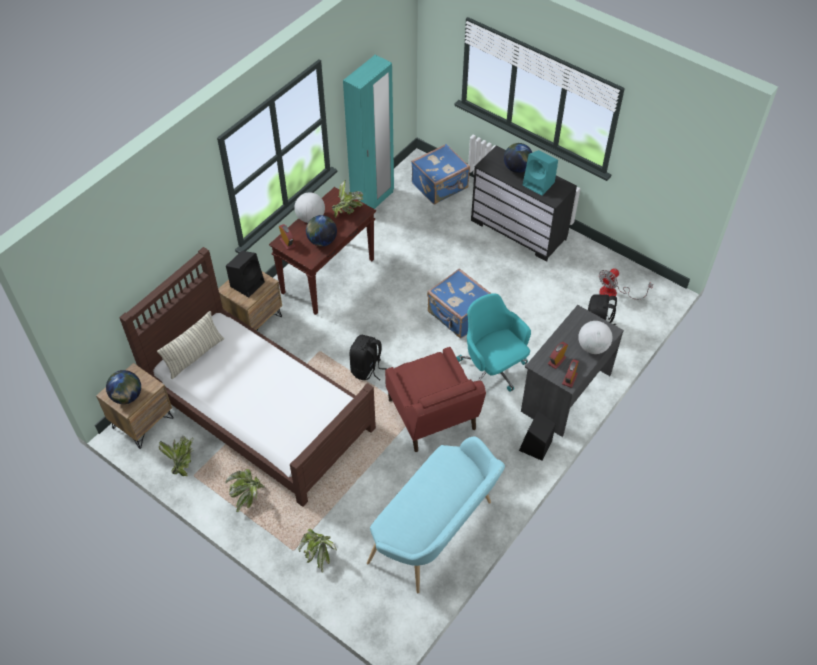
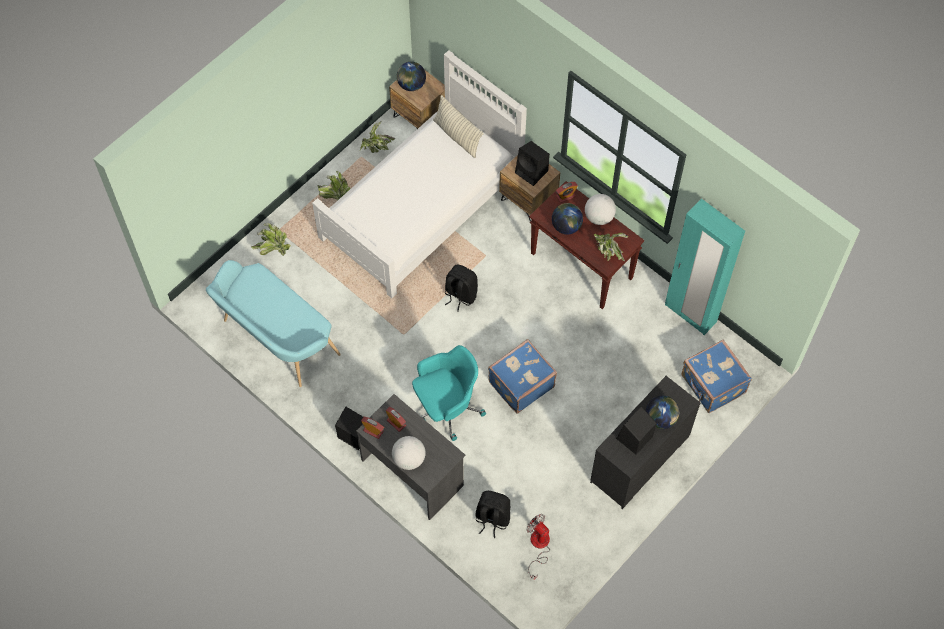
camera: 95 degrees right, 10 degrees up
brown bed [119,247,376,507] -> white bed [312,50,527,298]
red armchair [385,347,486,452] -> none
turquoise speaker [522,150,558,195] -> black speaker [616,406,657,455]

